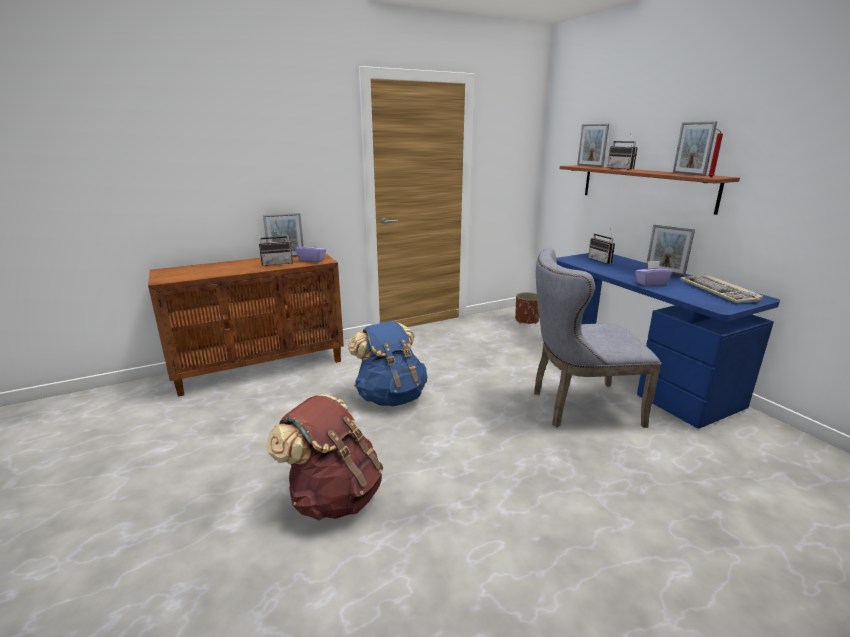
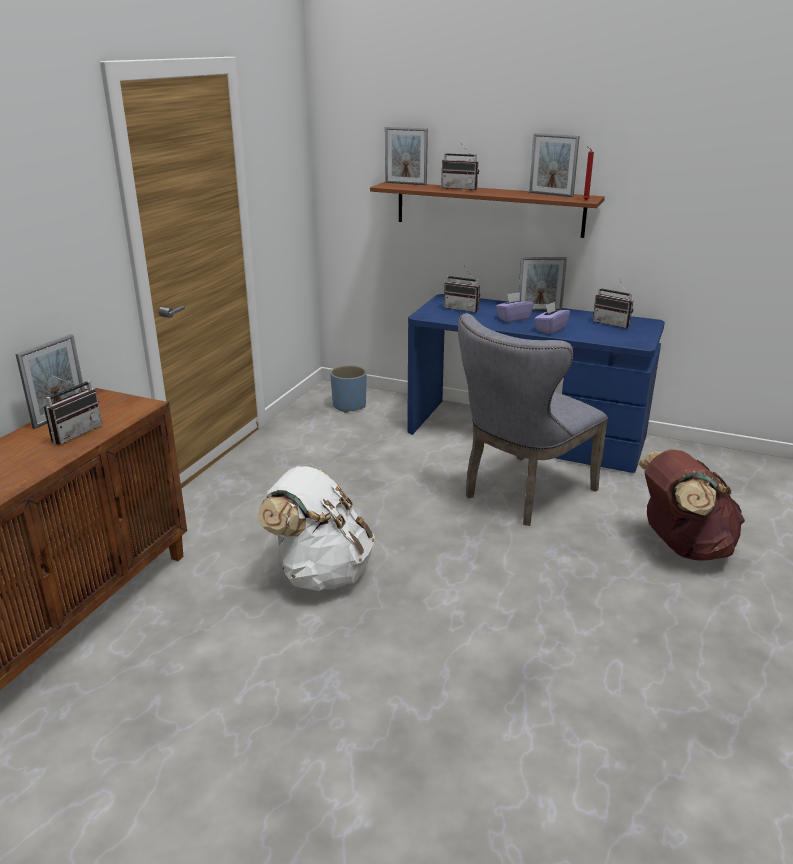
camera: 40 degrees left, 5 degrees up
brown backpack [266,394,383,520] -> brown backpack moved to [637,450,745,561]
purple tissue box [295,240,326,263] -> purple tissue box moved to [496,292,534,323]
blue backpack [348,321,427,407] -> white backpack [257,466,375,591]
brown planter [515,292,539,324] -> blue planter [330,365,367,413]
keyboard [680,275,763,303] -> radio [593,279,633,328]

